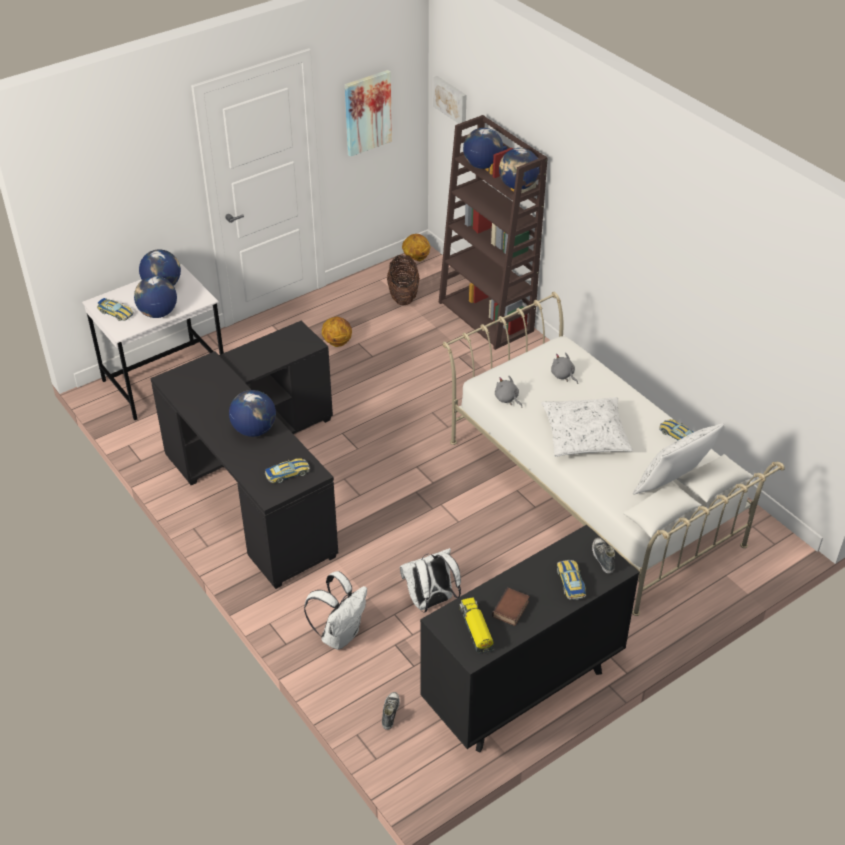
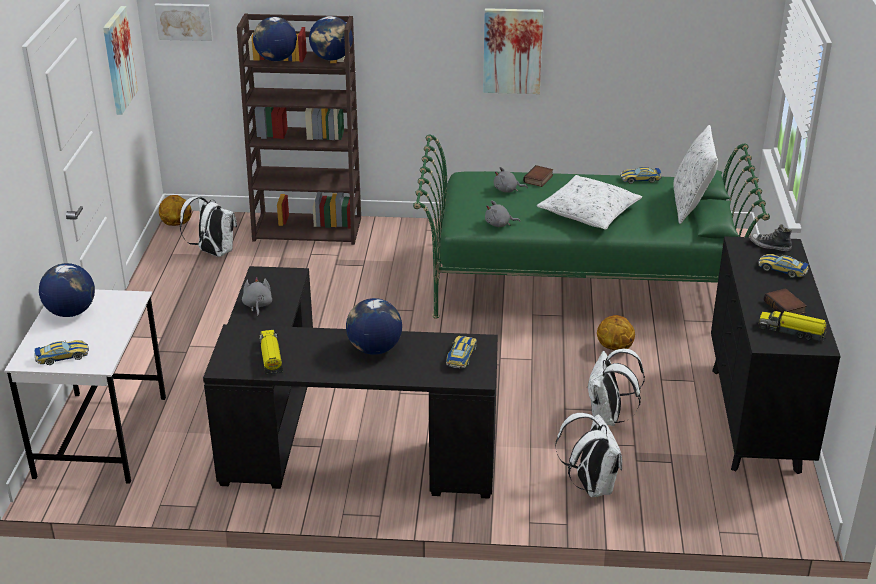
camera: 50 degrees left, 10 degrees down
globe [134,276,177,318] -> none
basketball [322,317,352,347] -> basketball moved to [597,315,635,350]
shoe [382,692,400,730] -> none
basket [387,255,420,305] -> white backpack [180,197,237,257]
white bed [443,292,785,616] -> green bed [413,135,770,319]
none -> grey plush toy [242,277,272,316]
none -> toy truck [259,330,283,375]
none -> picture [483,8,543,94]
none -> book [523,165,553,187]

